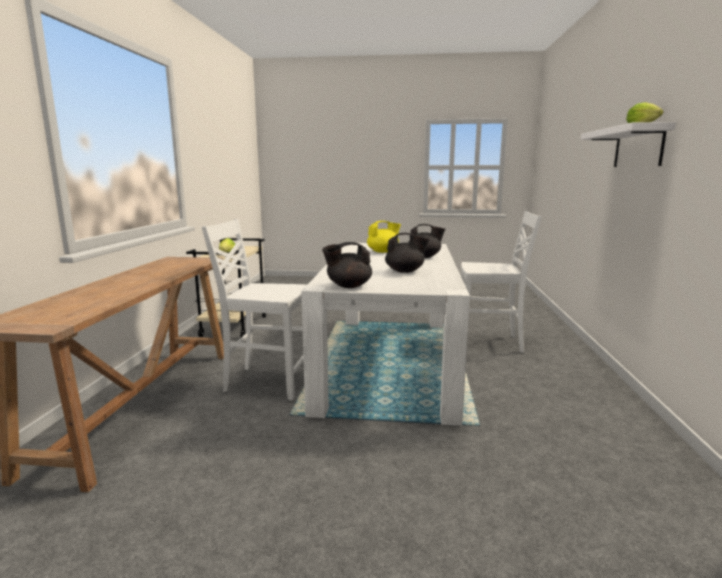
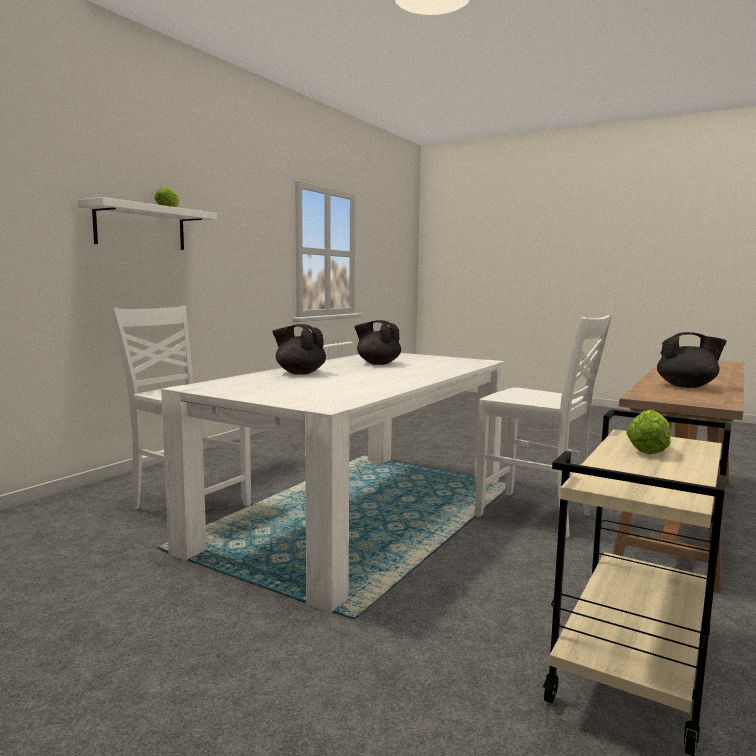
camera: 155 degrees left, 5 degrees down
black teapot [322,242,372,288] -> black teapot moved to [657,332,727,388]
yellow teapot [367,221,401,253] -> none

